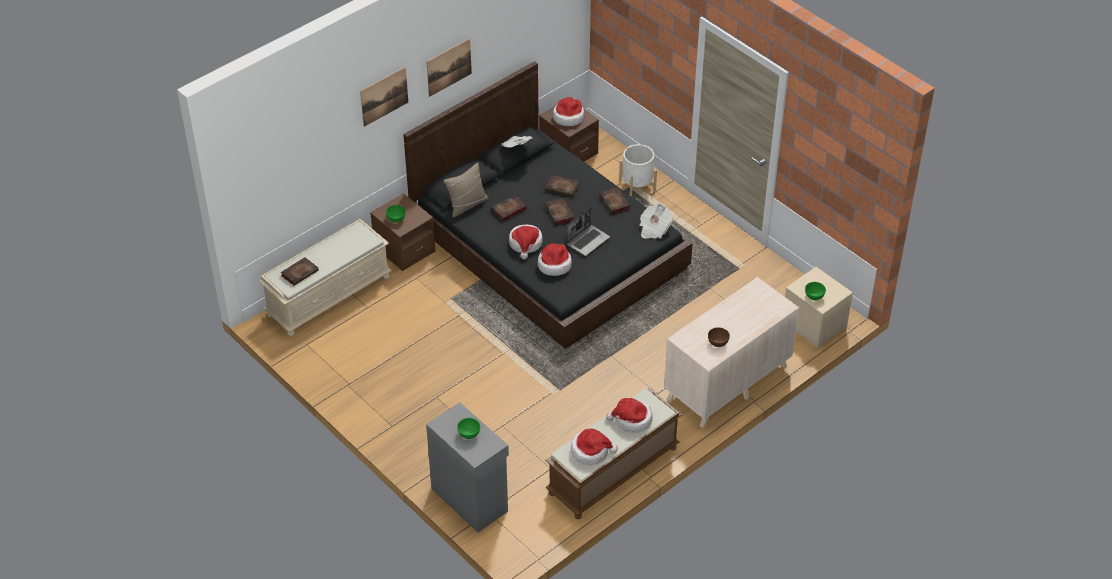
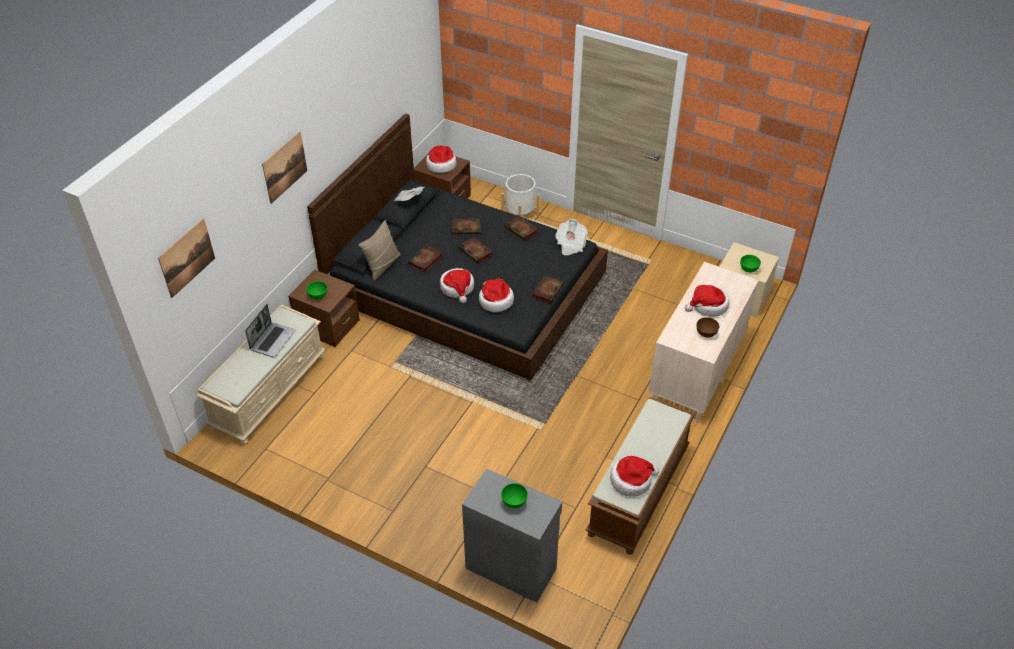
camera: 20 degrees left, 0 degrees up
book [281,257,319,286] -> book moved to [532,275,564,304]
picture [426,38,472,97] -> picture moved to [158,218,215,298]
laptop [566,207,610,256] -> laptop moved to [245,304,295,357]
hat [606,398,653,433] -> hat moved to [685,285,730,317]

